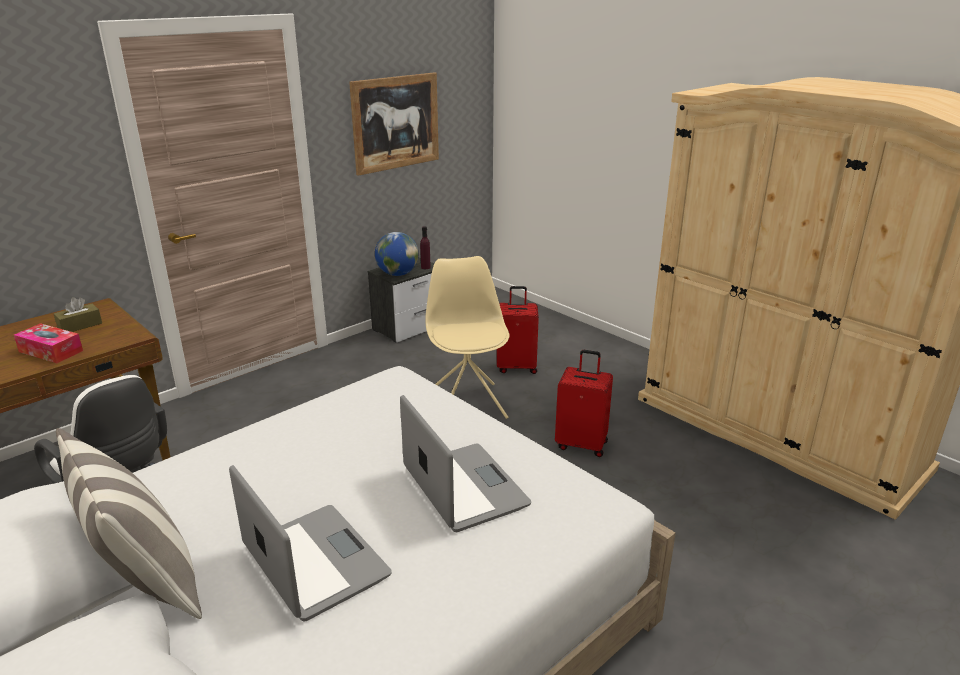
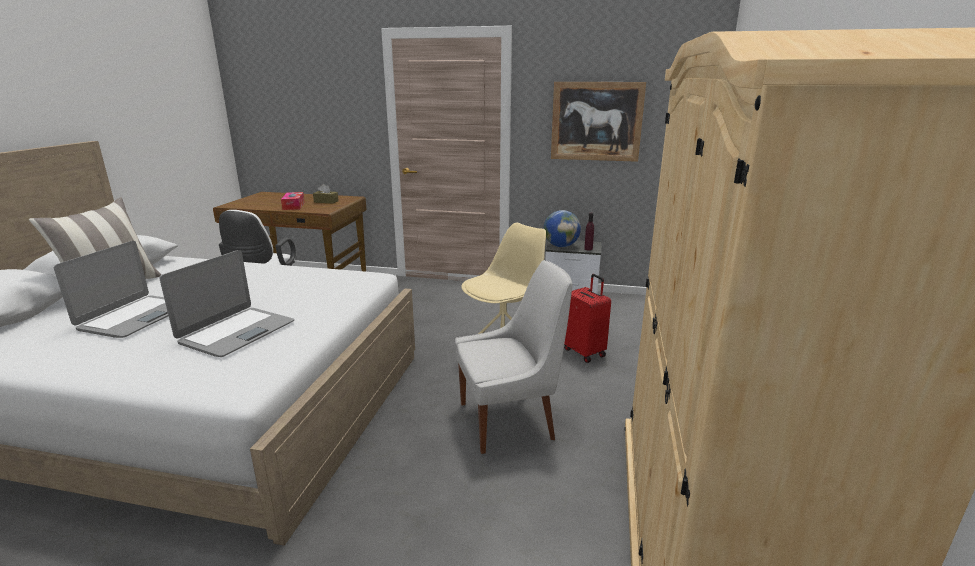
camera: 55 degrees right, 5 degrees down
red suitcase [555,350,613,457] -> white chair [455,260,572,454]

